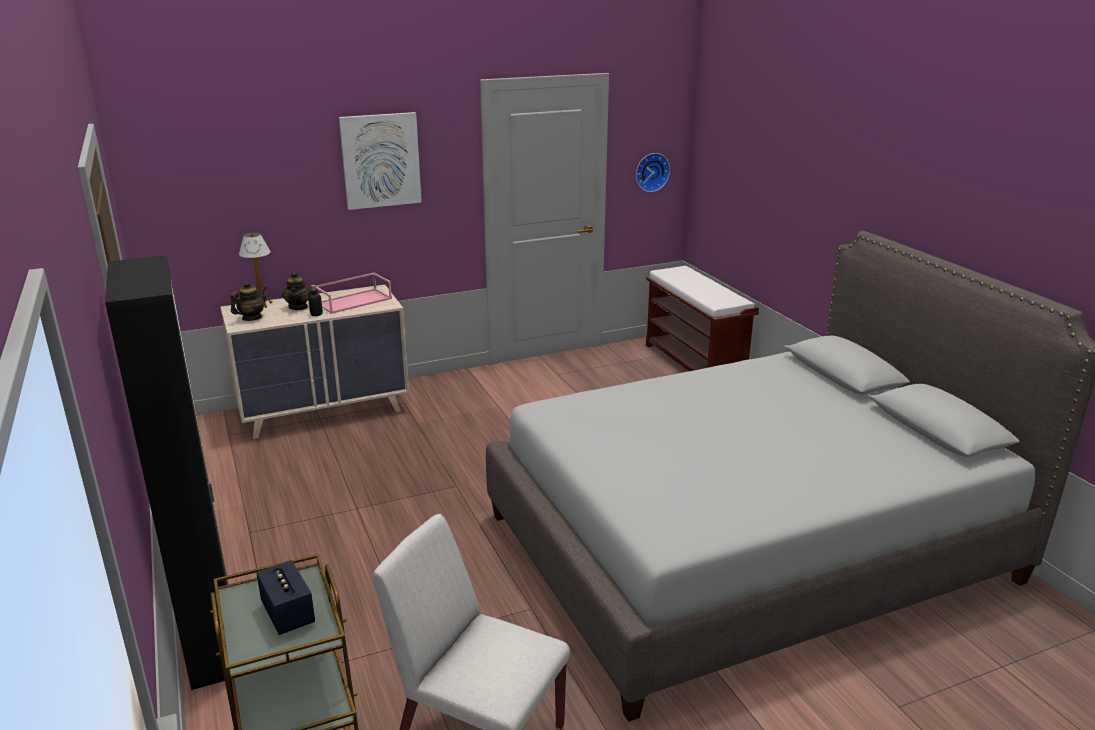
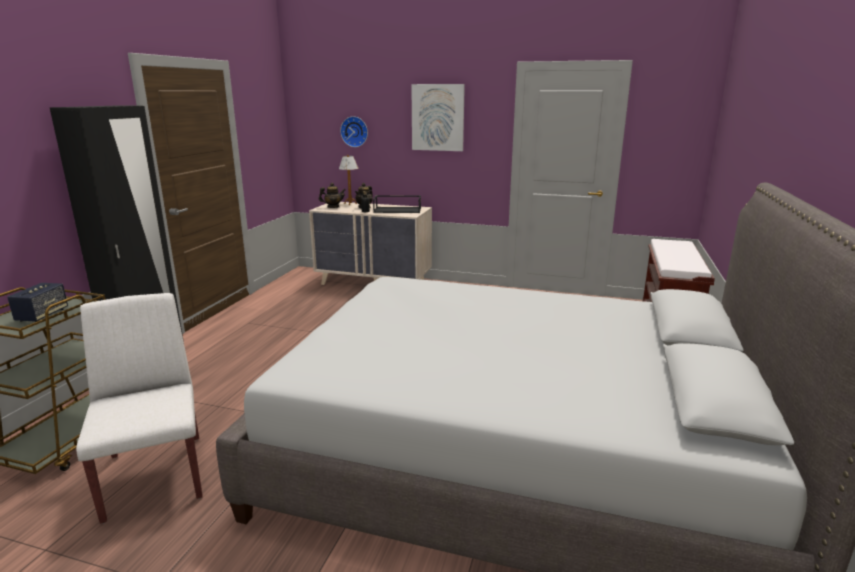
camera: 40 degrees right, 5 degrees down
pink tray [316,272,392,314] -> black tray [373,195,421,213]
wall clock [636,153,670,192] -> wall clock moved to [340,116,368,147]

